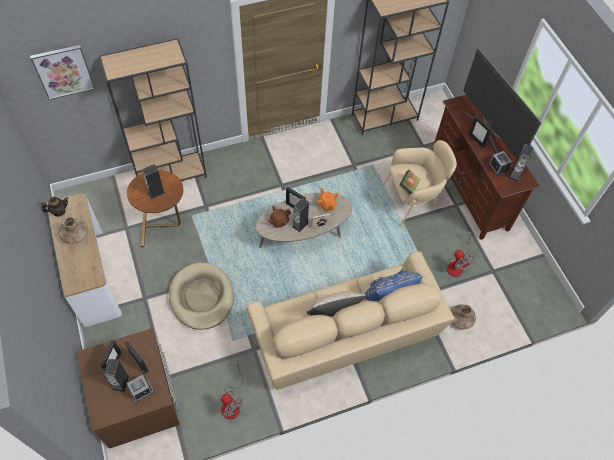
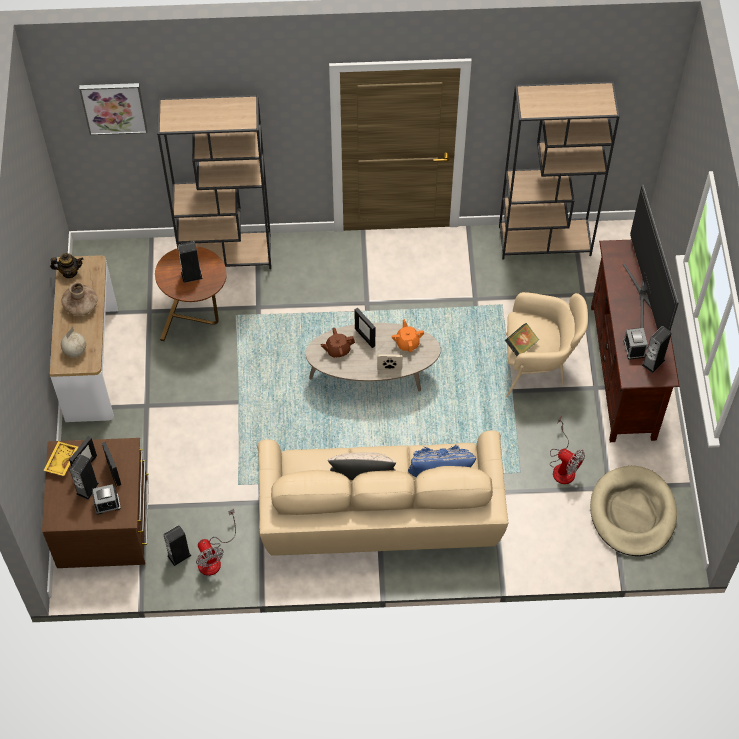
camera: 20 degrees right, 0 degrees up
beige dog bed [169,262,234,330] -> beige dog bed moved to [590,466,677,556]
speaker [293,198,309,232] -> speaker moved to [163,525,192,566]
fan [447,231,474,277] -> fan turned 45 degrees counterclockwise [550,417,585,484]
brown vase [451,304,476,329] -> none
picture frame [468,115,493,148] -> none
none -> yellow tray [43,441,78,476]
none -> globe [61,327,86,357]

